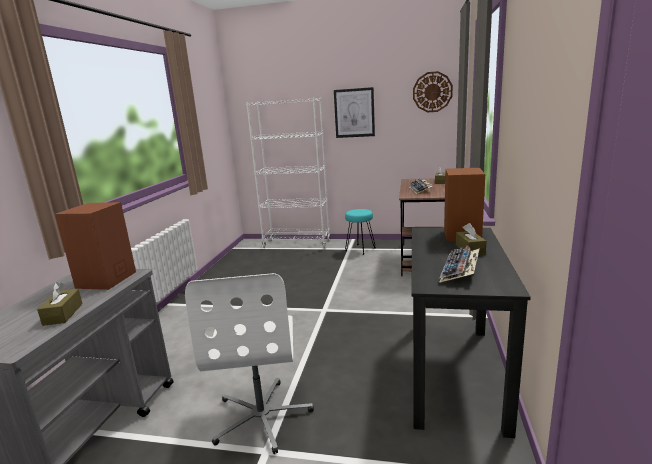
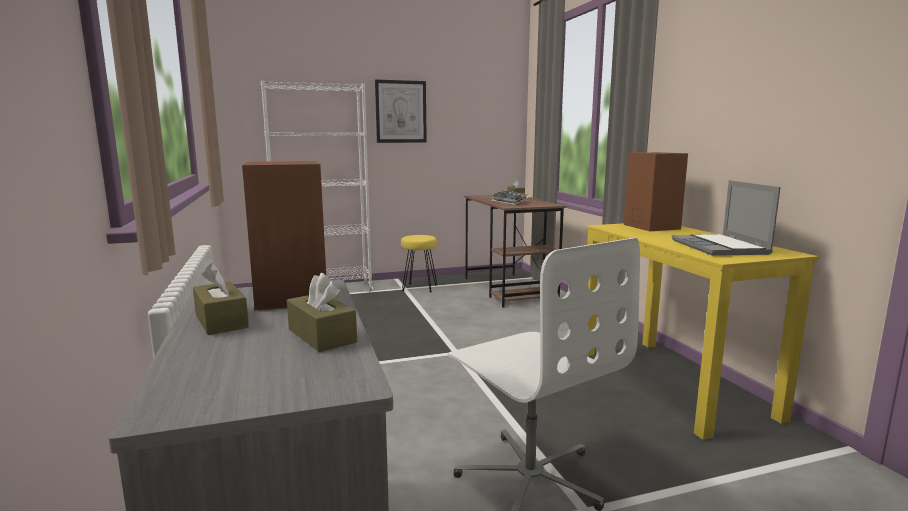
camera: 30 degrees left, 5 degrees down
turquoise stool [345,209,375,255] -> yellow stool [401,235,437,292]
black desk [411,228,531,438] -> yellow desk [586,223,819,440]
wall clock [413,71,453,112] -> none
keyboard [439,246,480,283] -> laptop [672,180,781,256]
brown tissue box [456,223,486,255] -> brown tissue box moved to [193,263,249,335]

